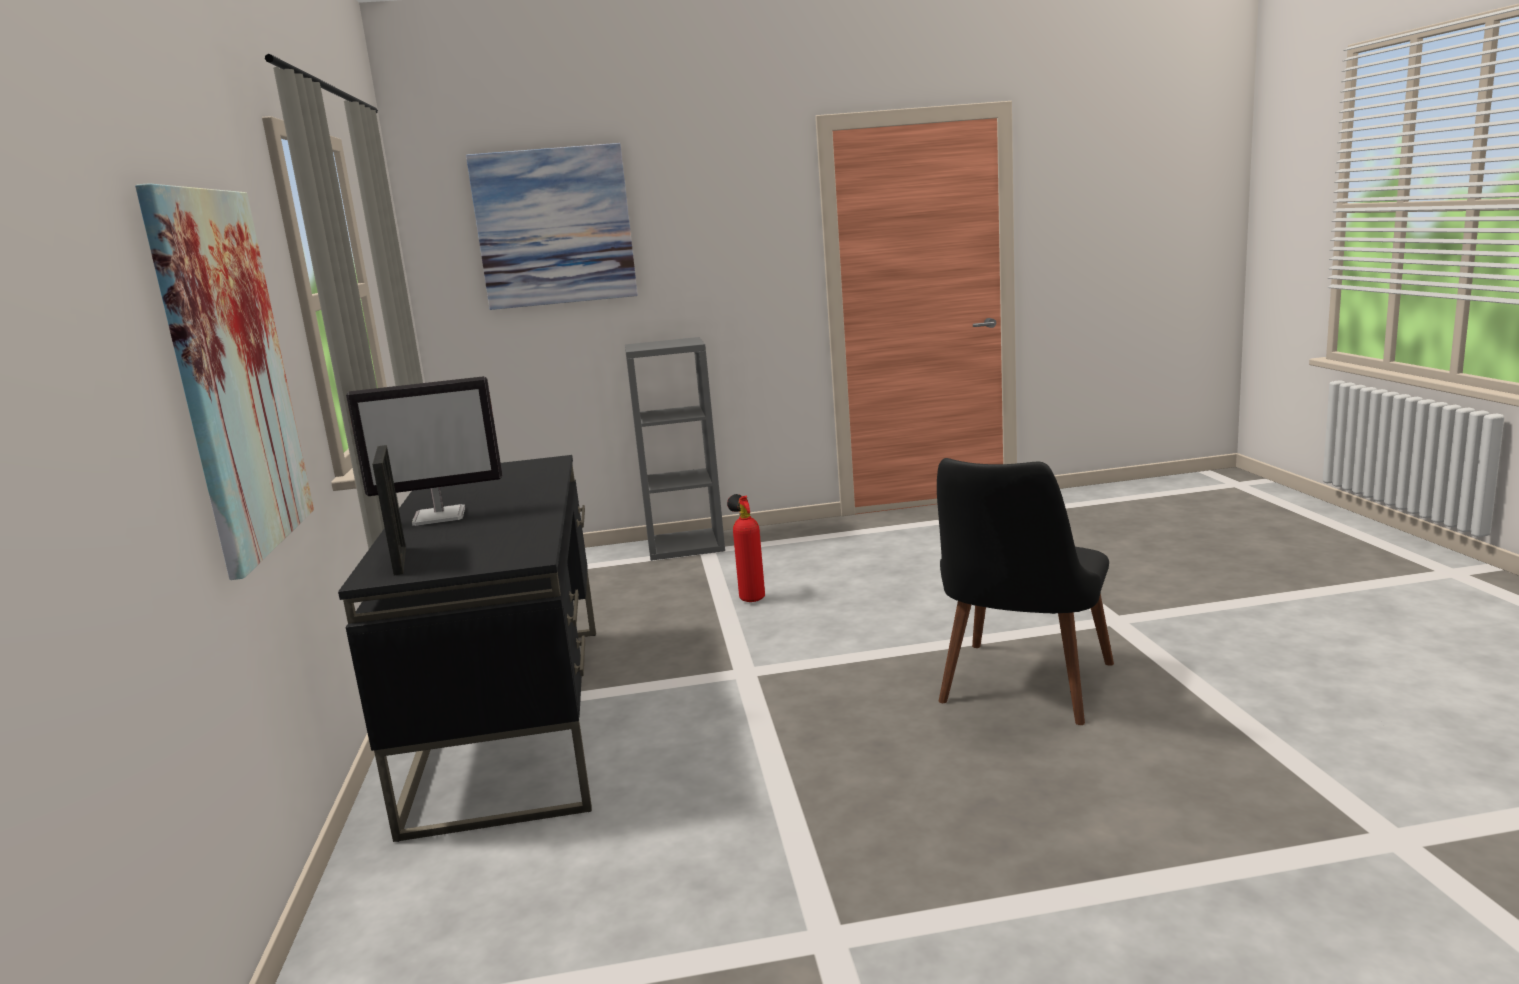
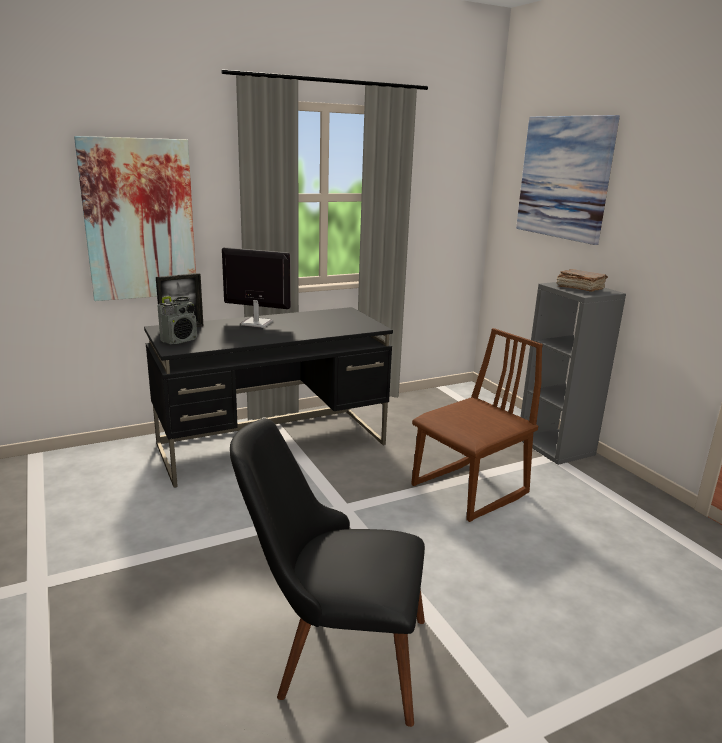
camera: 70 degrees right, 5 degrees up
monitor [346,376,503,526] -> monitor turned 135 degrees clockwise [222,247,291,328]
fire extinguisher [727,494,765,602] -> brown chair [411,328,543,522]
none -> radio [157,296,197,345]
none -> brown book [557,269,608,292]

